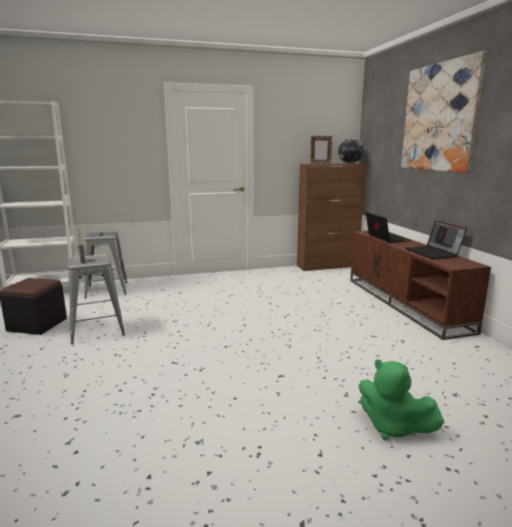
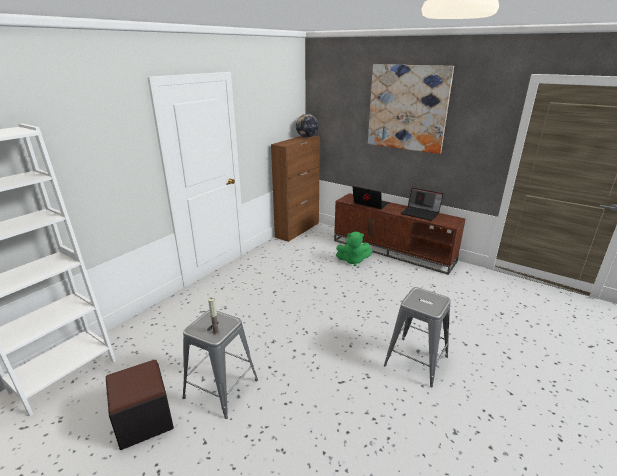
camera: 40 degrees left, 10 degrees up
grey stool [84,231,128,298] -> grey stool moved to [384,287,451,388]
picture frame [310,136,332,164] -> none
green plush toy [358,359,444,440] -> green plush toy moved to [336,232,372,266]

